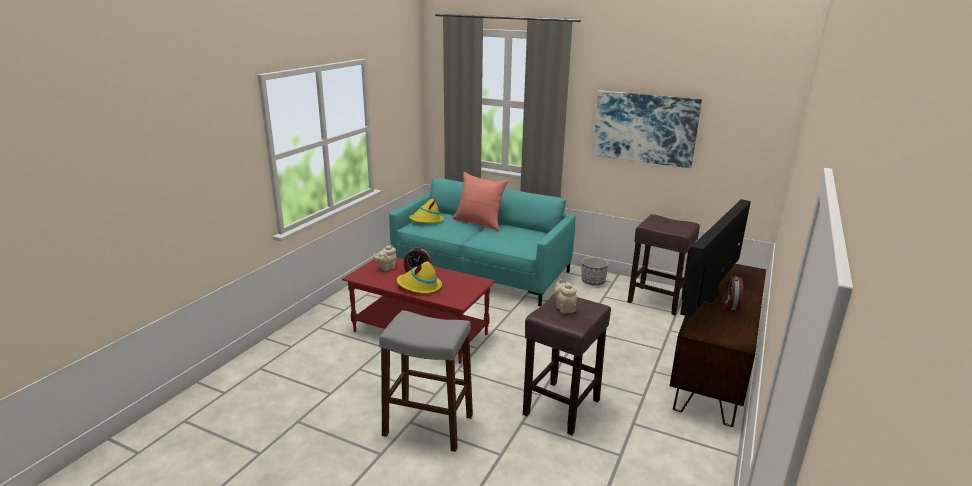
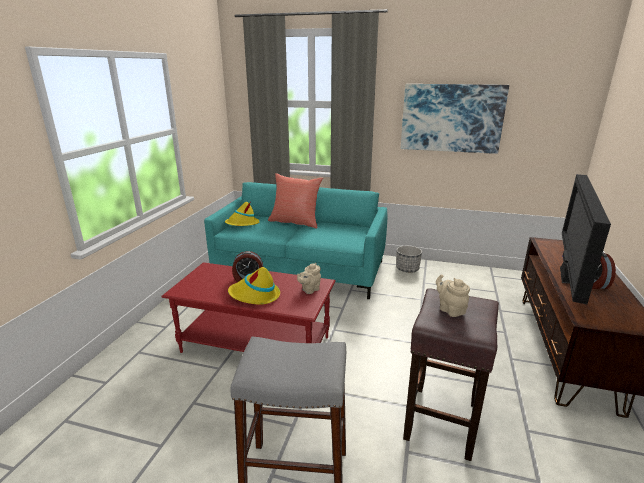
camera: 10 degrees left, 0 degrees up
beige teapot [373,245,396,271] -> beige teapot moved to [297,263,321,294]
brown stool [628,214,700,315] -> none

